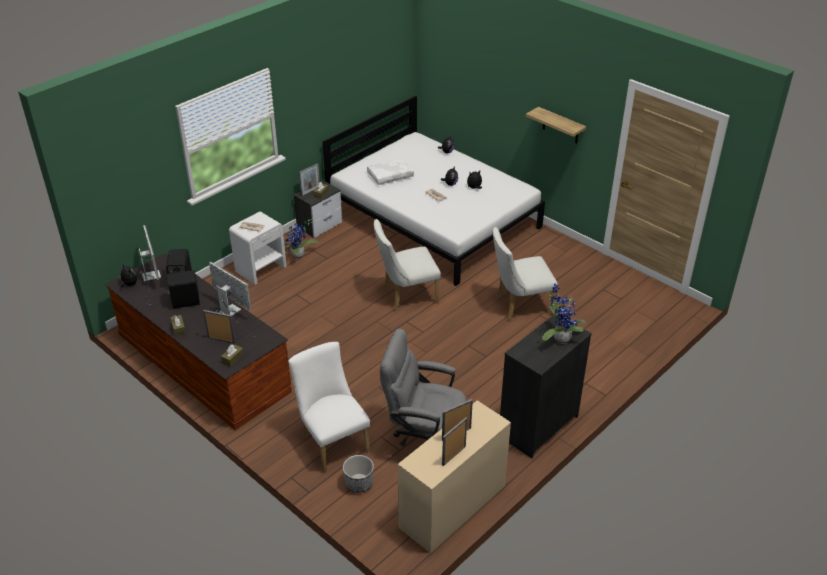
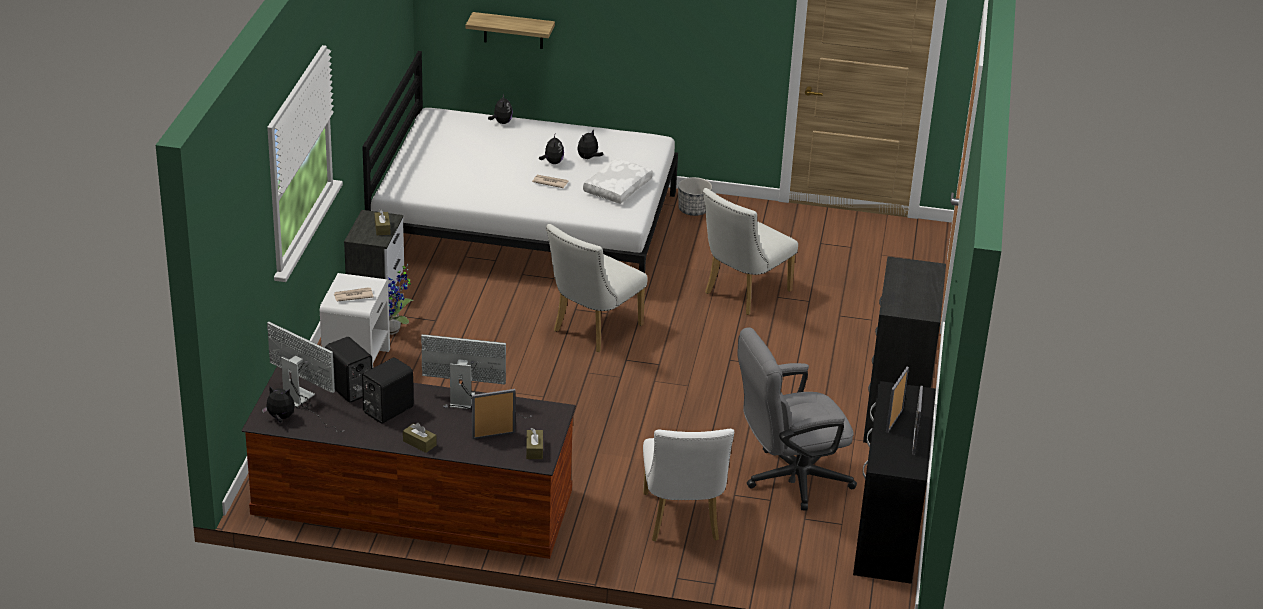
camera: 35 degrees left, 5 degrees down
white chair [288,342,370,472] -> white chair turned 120 degrees counterclockwise [643,429,734,541]
picture frame [299,163,320,196] -> none
planter [343,455,374,493] -> planter moved to [678,177,712,216]
white pillow [367,158,414,185] -> white pillow moved to [583,158,653,204]
beige desk [398,400,511,553] -> black desk [853,381,936,584]
shelf [526,107,586,144] -> shelf moved to [466,12,555,49]
potted plant [542,283,586,344] -> none

